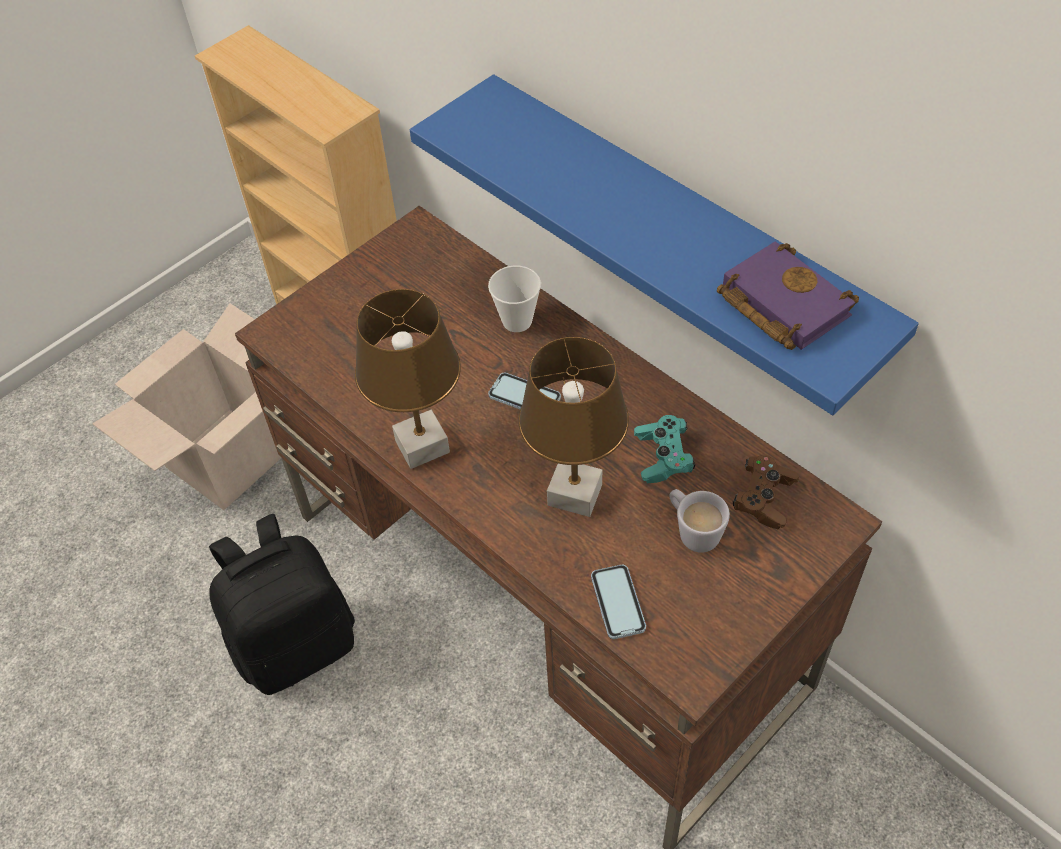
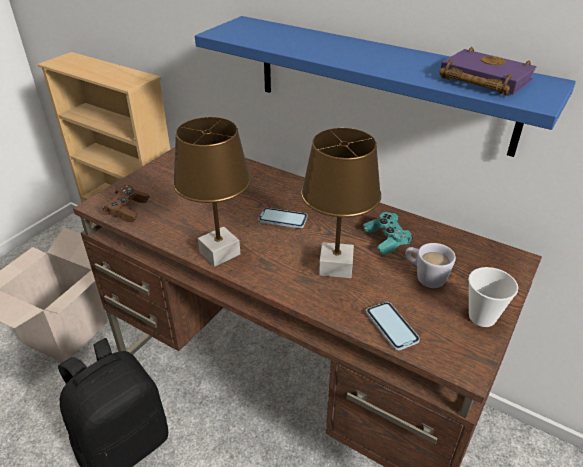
camera: 15 degrees left, 15 degrees down
cup [488,265,541,332] -> cup moved to [468,267,518,327]
brown game controller [733,455,799,529] -> brown game controller moved to [103,185,149,222]

